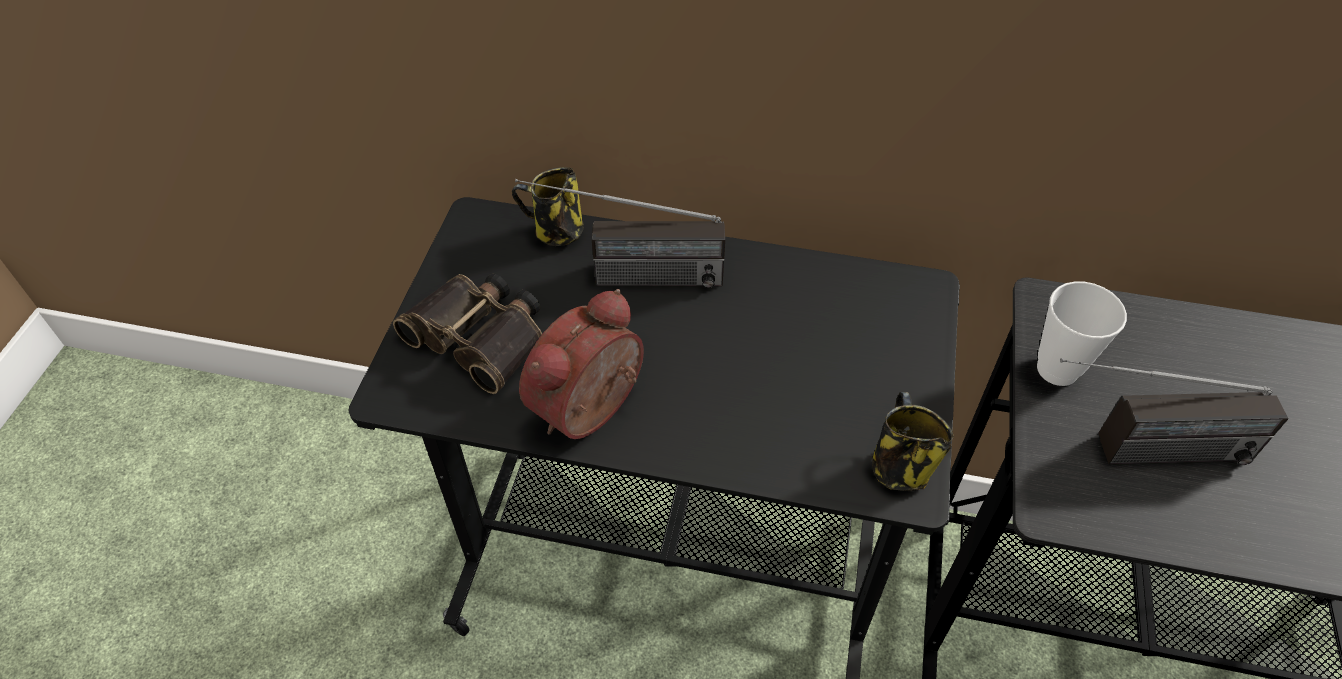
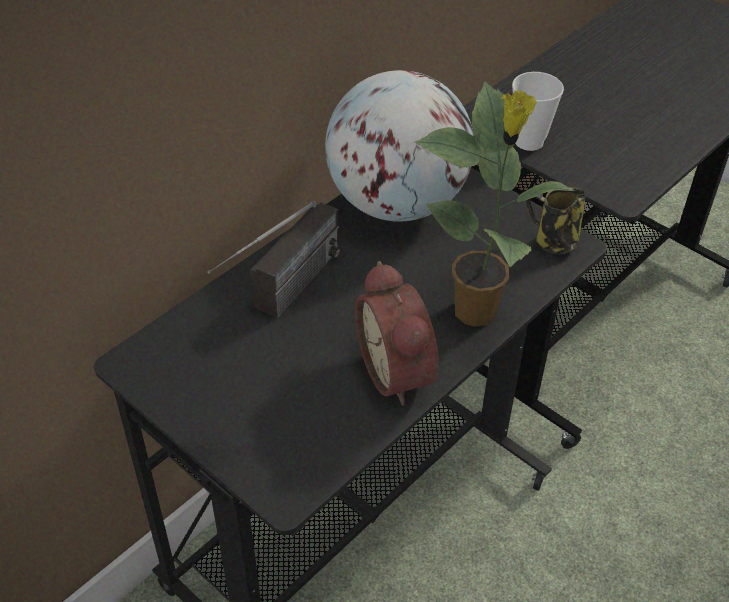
camera: 60 degrees left, 5 degrees down
binoculars [393,273,542,394] -> none
mug [512,167,584,246] -> none
radio [1060,358,1288,465] -> none
none -> globe [325,70,474,222]
none -> potted plant [415,81,576,327]

